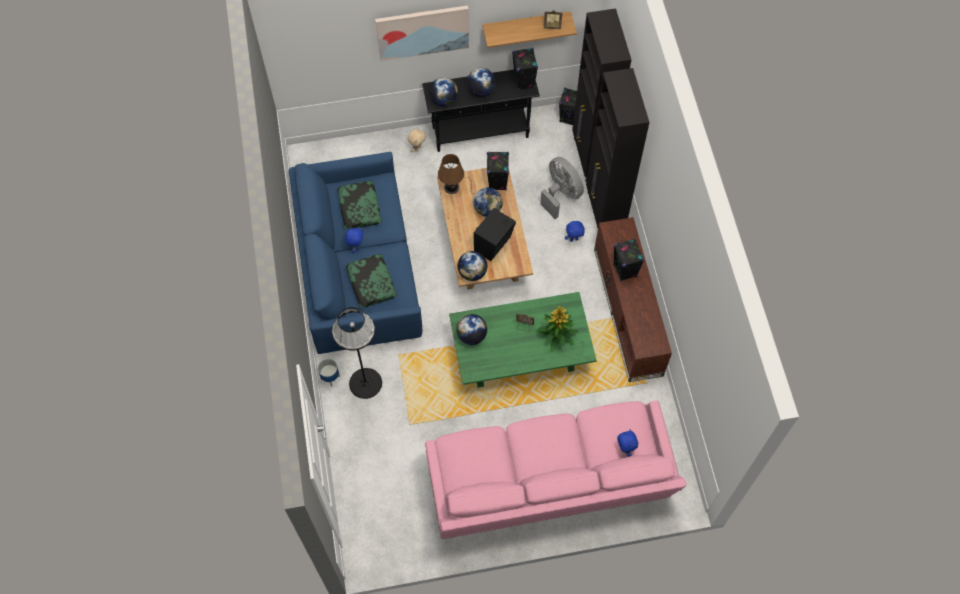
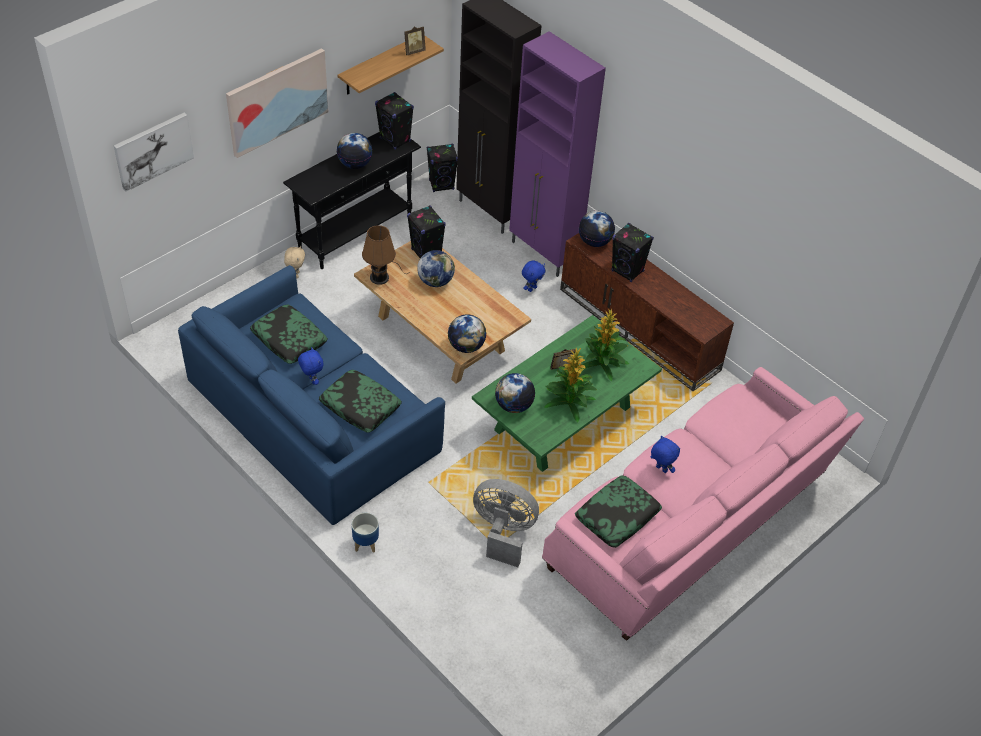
camera: 35 degrees left, 15 degrees down
black floor lamp [332,307,382,399] -> none
globe [429,77,458,107] -> globe moved to [579,211,615,247]
black speaker [474,208,516,261] -> none
grey fan [540,157,584,219] -> grey fan moved to [473,479,539,567]
black cabinet [586,68,650,228] -> purple cabinet [509,31,606,277]
blue plush toy [617,430,638,457] -> blue plush toy moved to [650,436,680,473]
none -> picture [114,113,194,192]
none -> potted plant [544,347,597,422]
none -> pillow [575,475,662,548]

